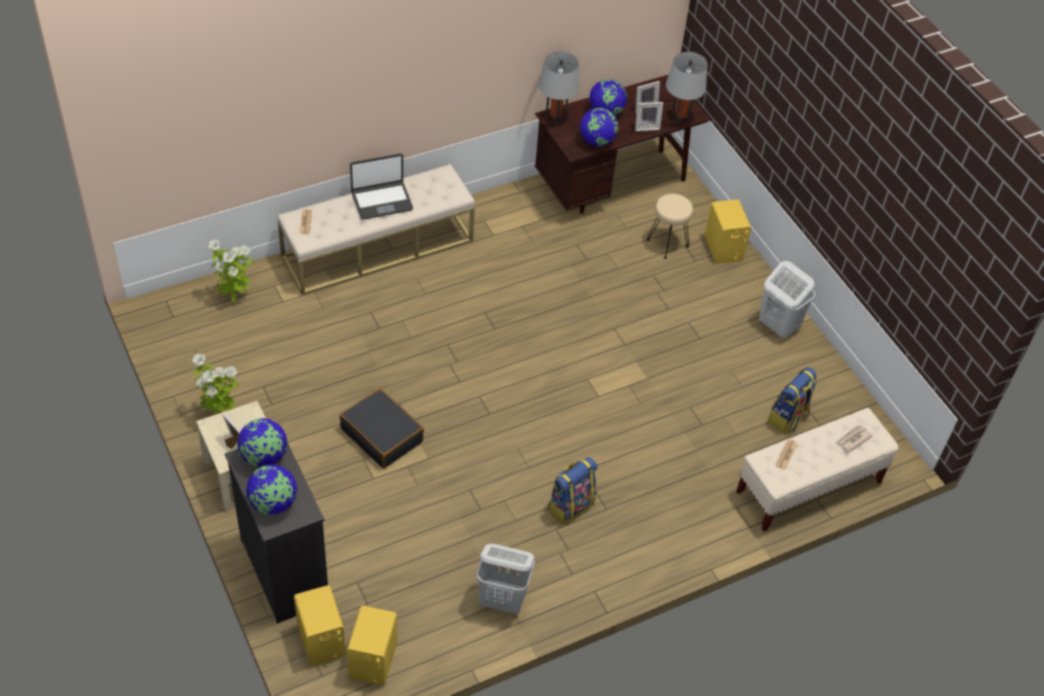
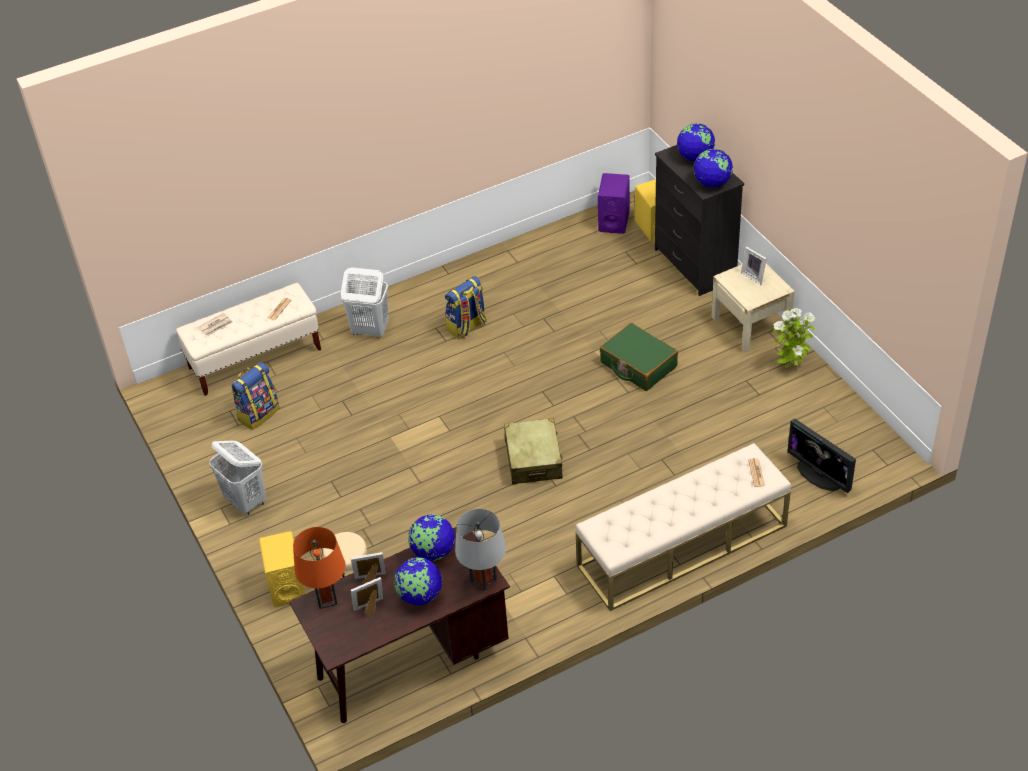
camera: 175 degrees left, 5 degrees down
potted plant [208,240,254,303] -> monitor [787,419,856,493]
black suitcase [340,388,424,469] -> green suitcase [600,323,678,391]
yellow speaker [347,605,397,686] -> purple speaker [598,173,630,234]
laptop [350,154,413,220] -> none
white laundry basket [477,544,535,614] -> white laundry basket moved to [341,267,389,338]
grey table lamp [666,52,708,123] -> orange table lamp [293,527,346,609]
none -> beige suitcase [504,418,563,484]

